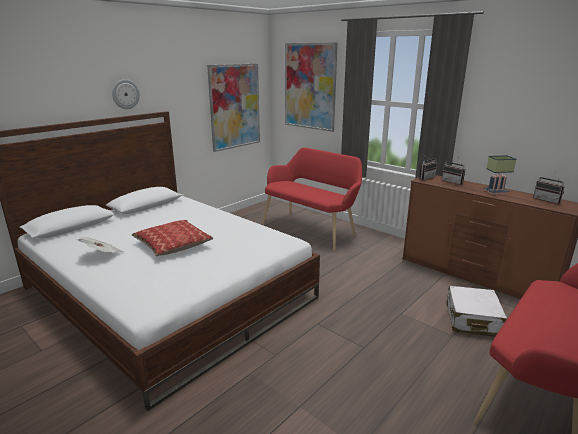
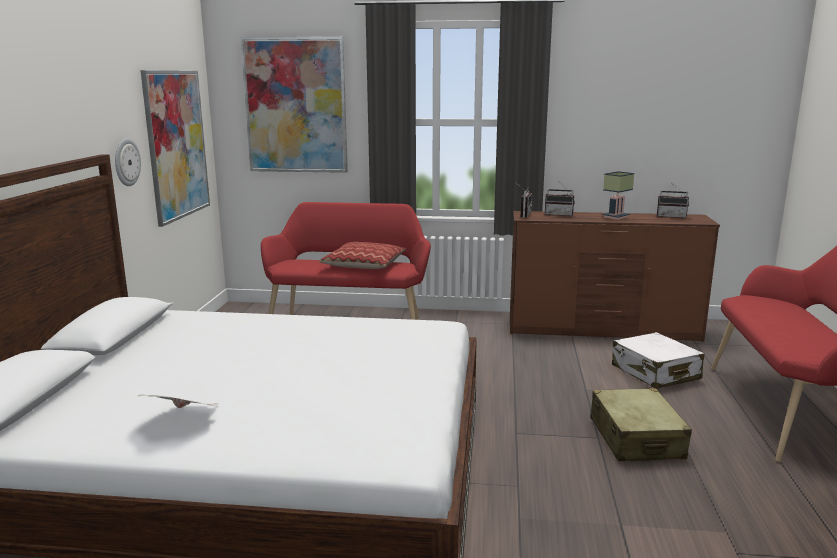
camera: 35 degrees left, 5 degrees down
wall clock [112,79,140,109] -> wall clock moved to [115,138,141,186]
pillow [132,220,213,256] -> pillow moved to [319,242,406,269]
none -> beige suitcase [590,388,692,461]

